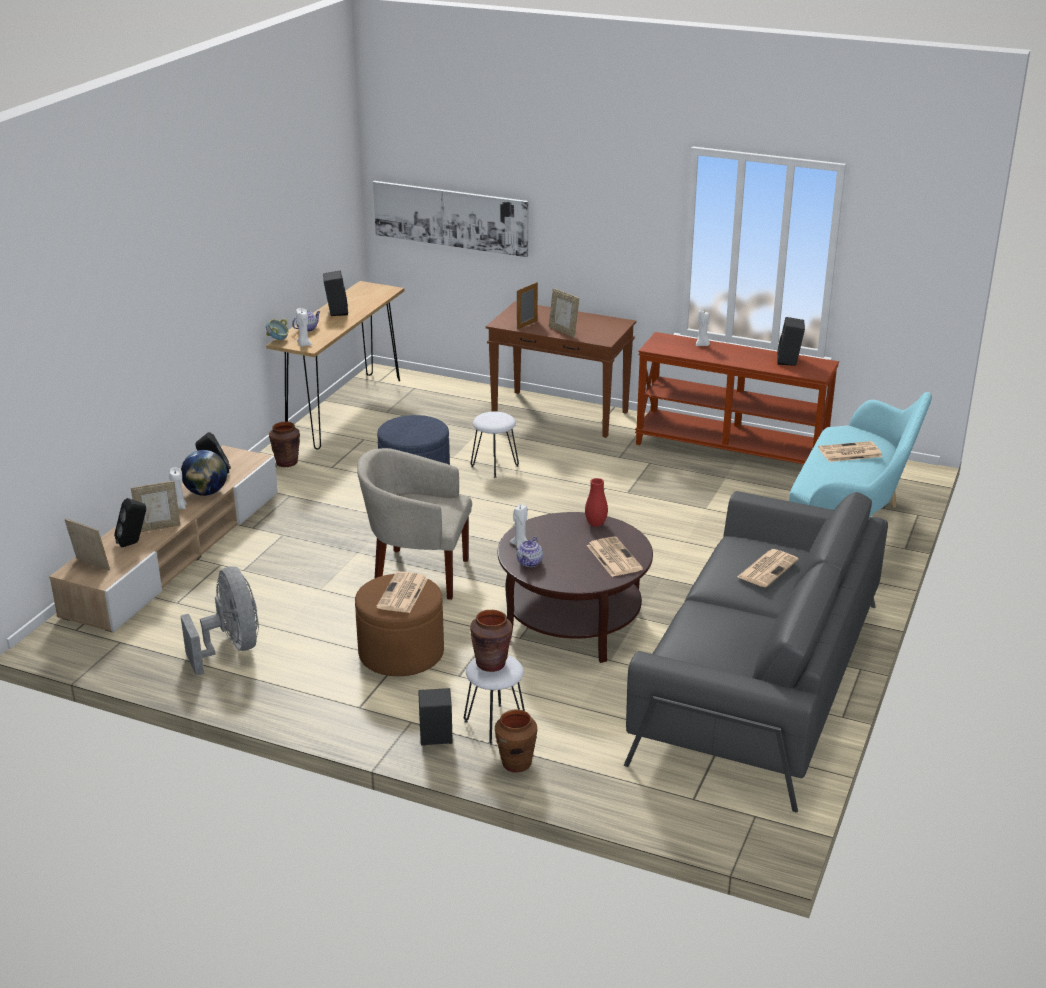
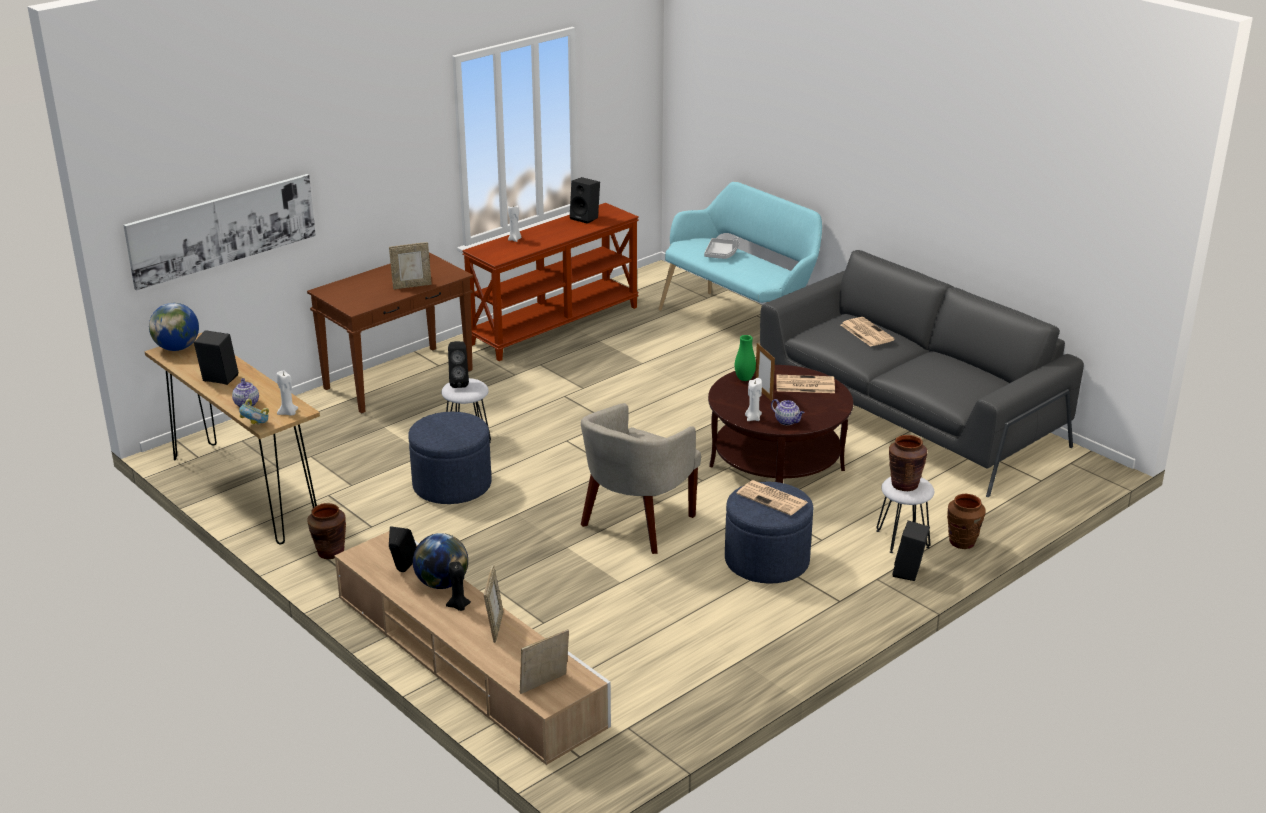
camera: 65 degrees left, 0 degrees up
black speaker [114,498,146,548] -> black speaker moved to [448,341,469,388]
white candle [169,467,187,509] -> black candle [446,562,471,611]
grey fan [180,566,259,676] -> none
brown ottoman [355,574,444,676] -> blue ottoman [725,482,813,584]
picture frame [517,282,538,330] -> picture frame moved to [755,343,775,401]
red vase [585,478,608,527] -> green vase [735,335,756,381]
newspaper [818,441,882,462] -> grey tray [704,237,739,259]
none -> globe [149,303,199,351]

